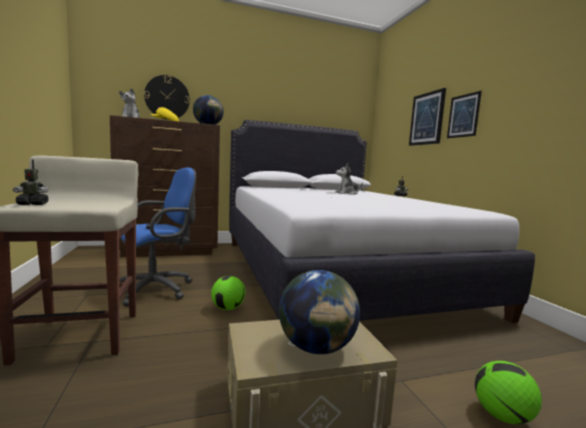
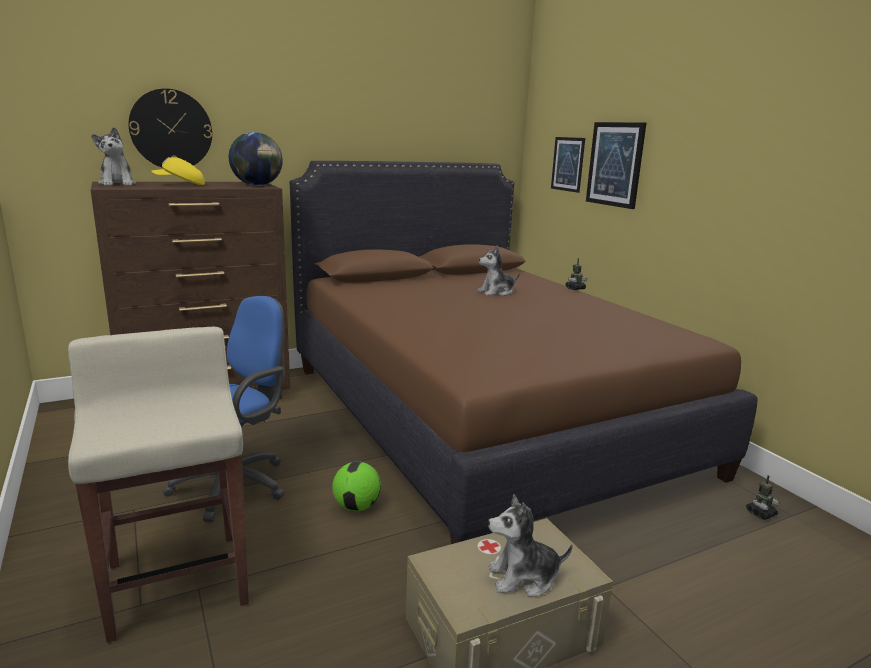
camera: 10 degrees left, 10 degrees up
toy robot [13,160,49,205] -> toy robot moved to [746,475,780,520]
white bed [229,120,535,323] -> brown bed [290,161,758,544]
globe [279,270,360,354] -> plush toy [488,494,573,597]
picture [447,91,482,138] -> picture moved to [551,137,585,193]
football [475,361,542,425] -> none

